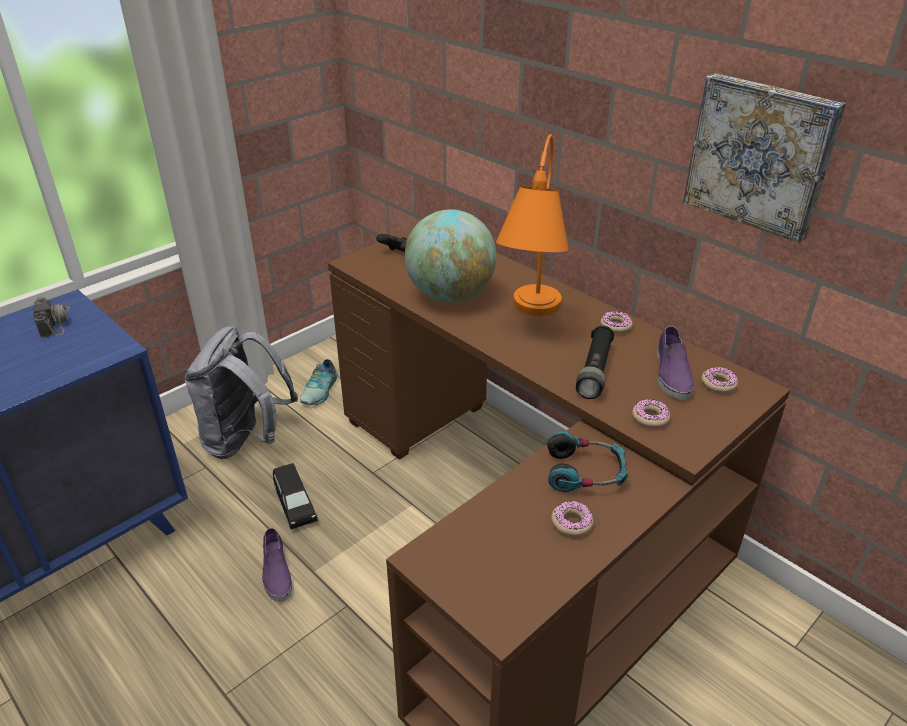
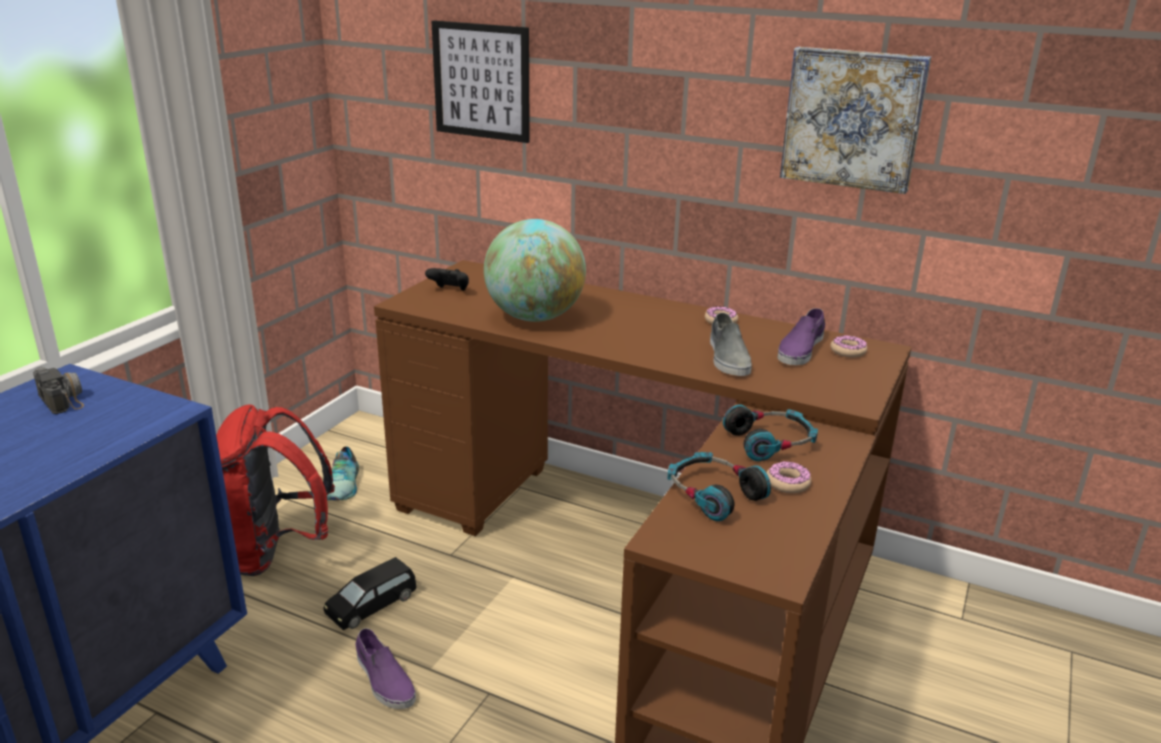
camera: 20 degrees left, 10 degrees down
grey backpack [185,325,298,459] -> red backpack [216,405,335,576]
black toy car [273,463,318,530] -> black toy car turned 90 degrees clockwise [324,557,417,630]
orange table lamp [496,134,569,316] -> none
black flashlight [576,326,614,399] -> grey shoe [710,313,752,376]
donut [632,399,670,428] -> none
purple shoe [657,326,694,400] -> purple shoe turned 45 degrees clockwise [777,308,825,365]
none -> picture [431,20,530,143]
none -> headphones [667,452,771,521]

